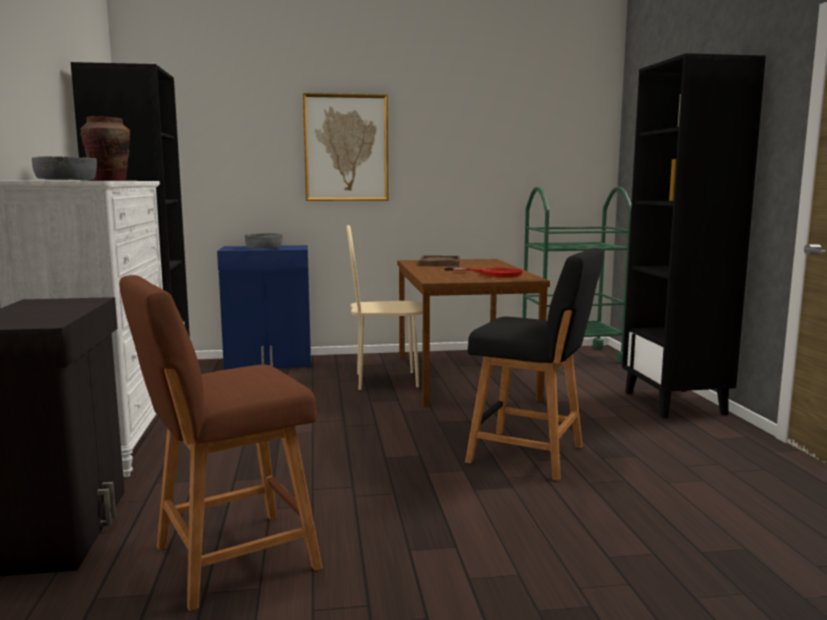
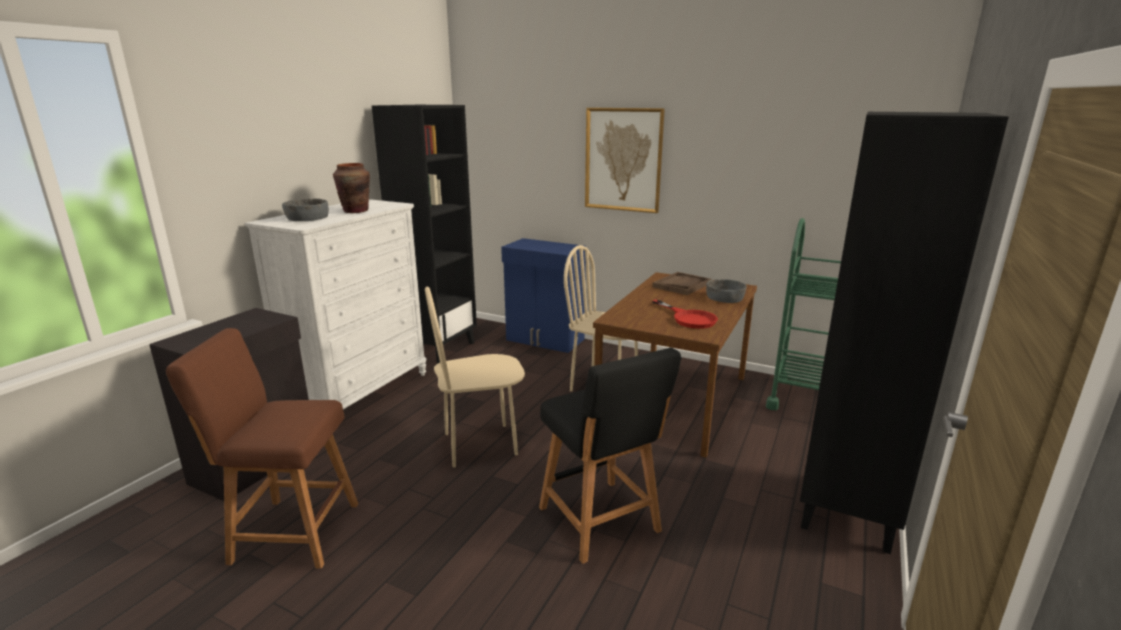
camera: 35 degrees right, 10 degrees up
grey bowl [245,233,283,249] -> grey bowl moved to [706,279,747,303]
none -> beige chair [425,287,525,468]

